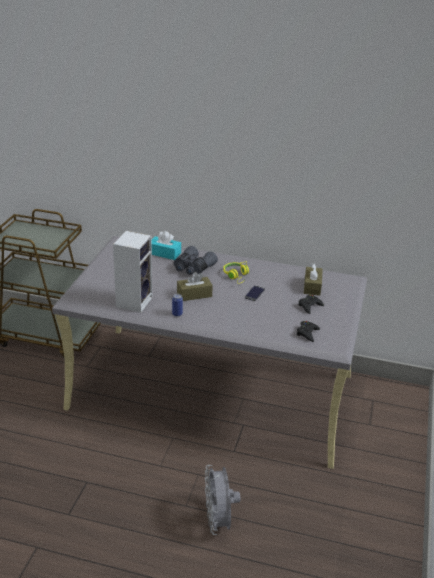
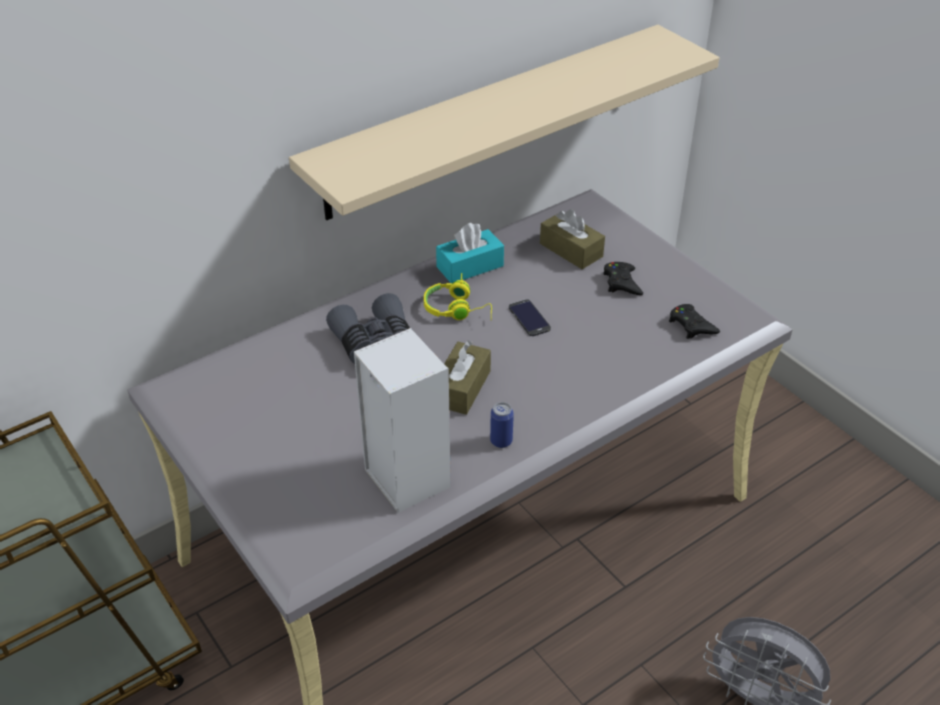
camera: 50 degrees left, 10 degrees up
turquoise tissue box [152,231,181,260] -> turquoise tissue box moved to [436,223,504,283]
none -> beige shelf [289,25,719,220]

